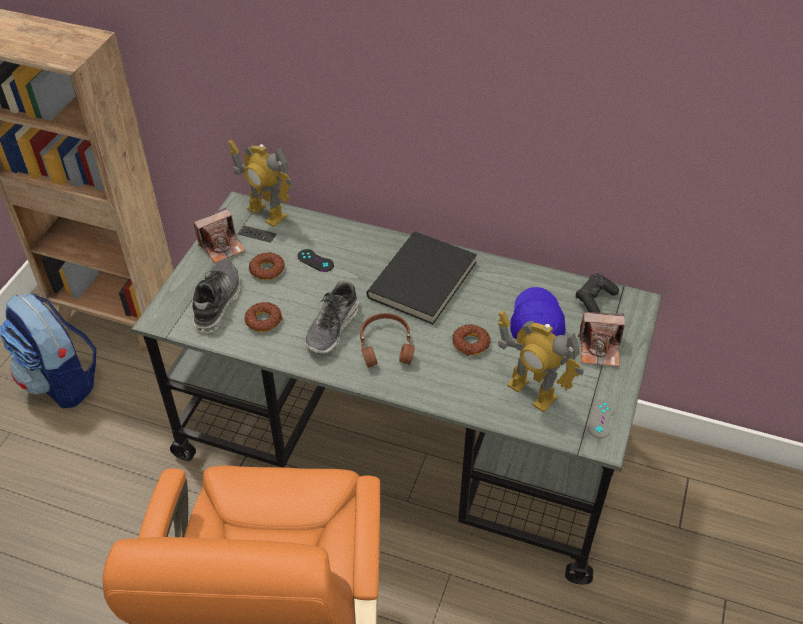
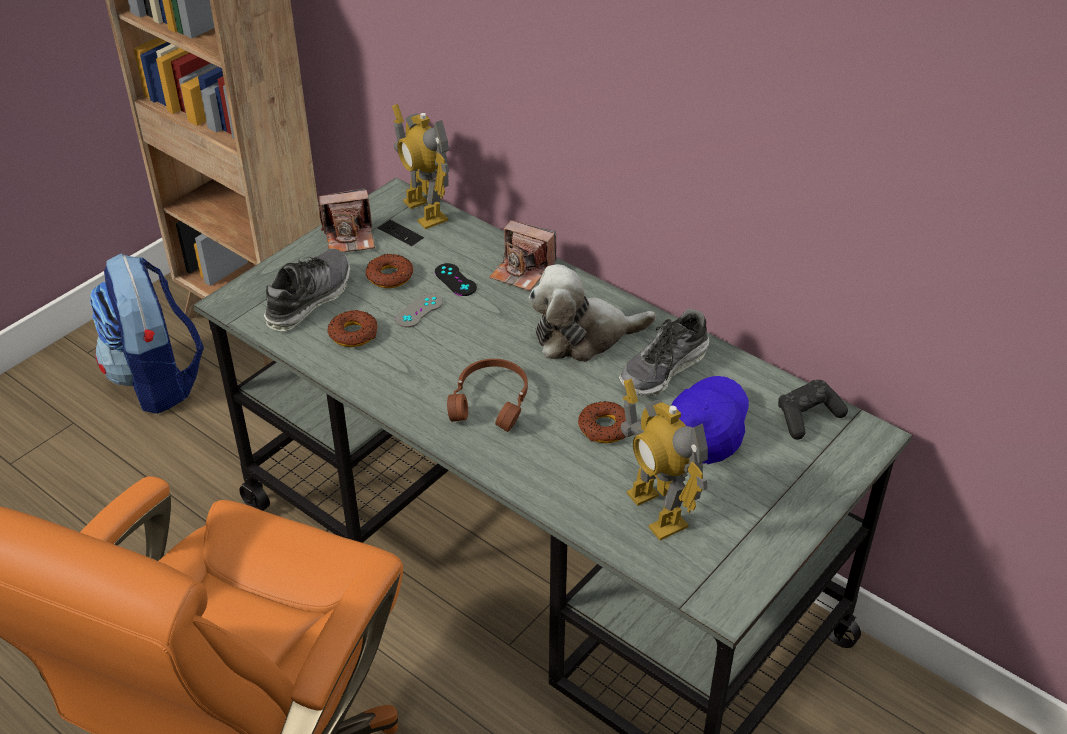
camera: 20 degrees right, 5 degrees down
shoe [305,281,359,354] -> shoe moved to [619,309,709,396]
black book [367,232,477,324] -> plush toy [528,264,656,362]
camera [578,312,625,367] -> camera moved to [489,220,557,291]
grey game controller [588,400,615,438] -> grey game controller moved to [395,294,443,328]

